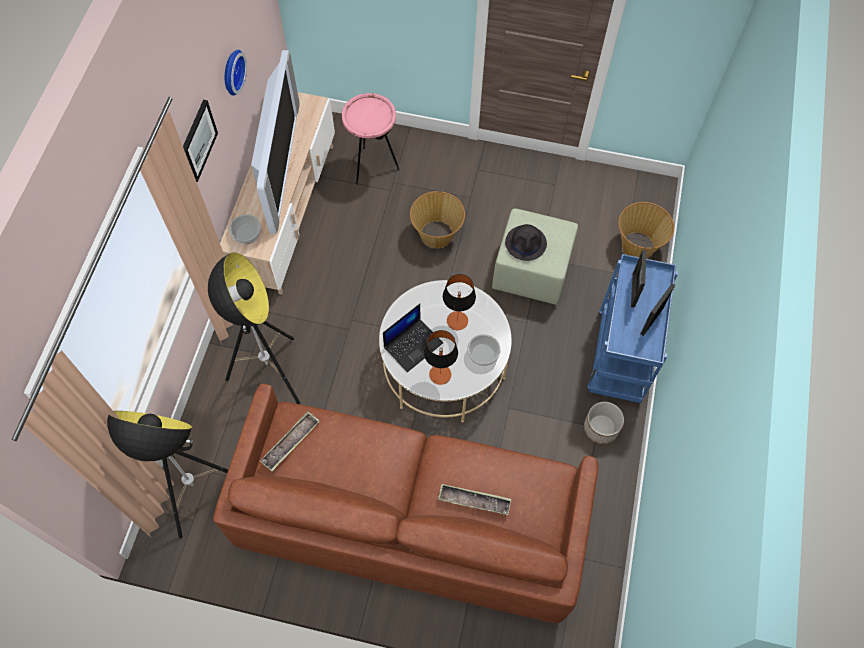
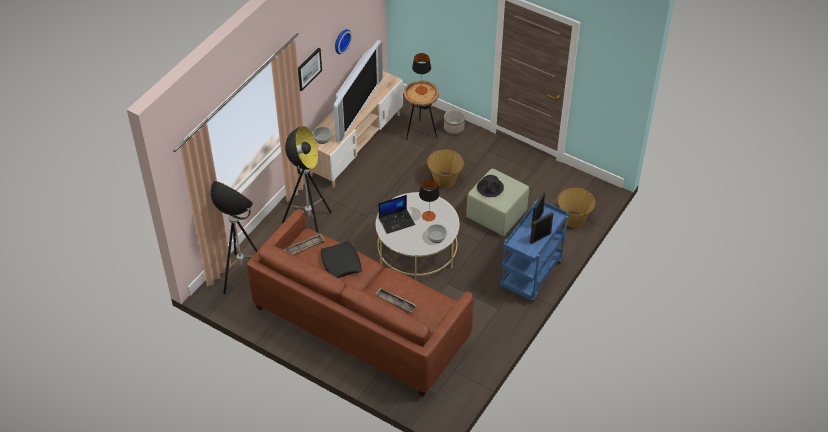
camera: 20 degrees right, 15 degrees down
pink side table [342,93,400,185] -> brown side table [404,80,439,140]
table lamp [424,330,458,385] -> table lamp moved to [412,53,431,95]
planter [584,402,624,444] -> planter moved to [444,109,465,135]
none -> black pillow [321,241,362,278]

